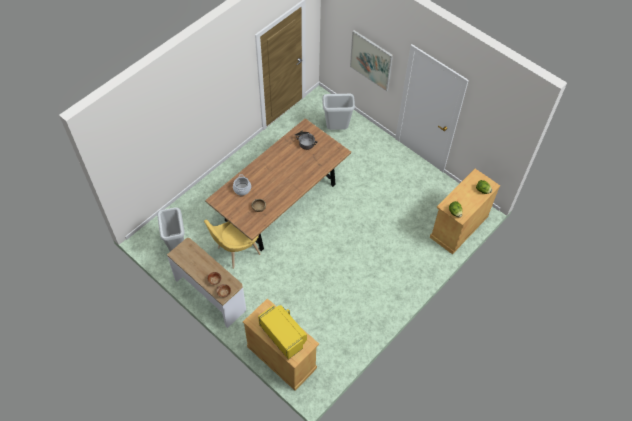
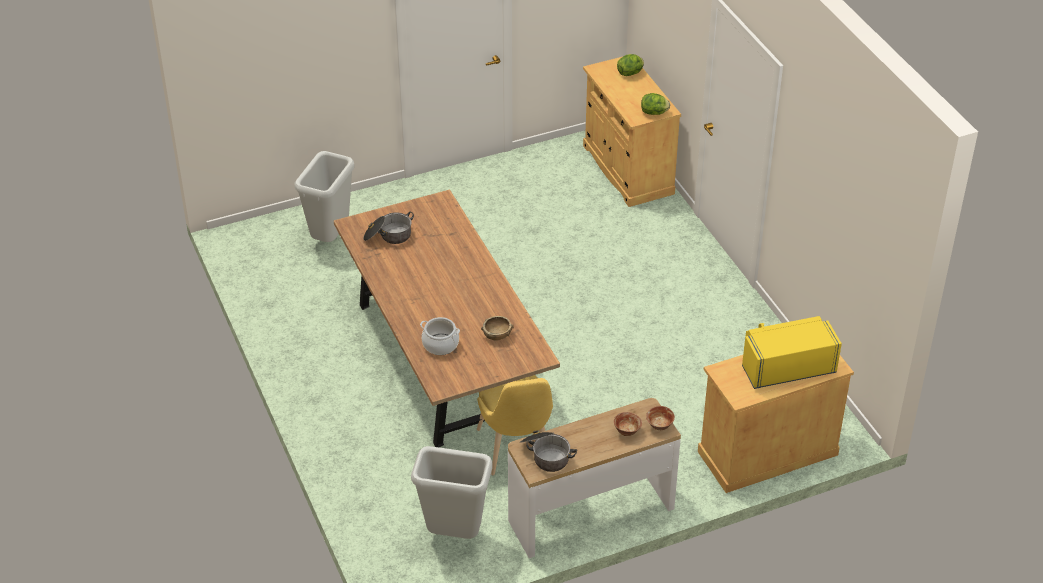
camera: 65 degrees left, 15 degrees down
picture [350,30,393,91] -> none
none -> cooking pot [520,430,577,472]

